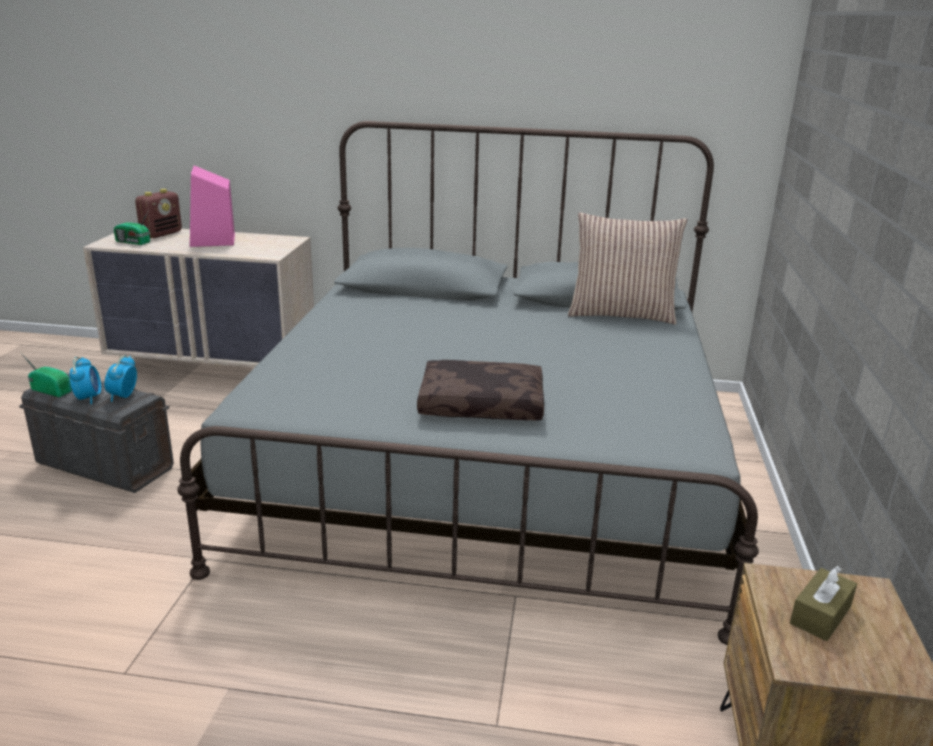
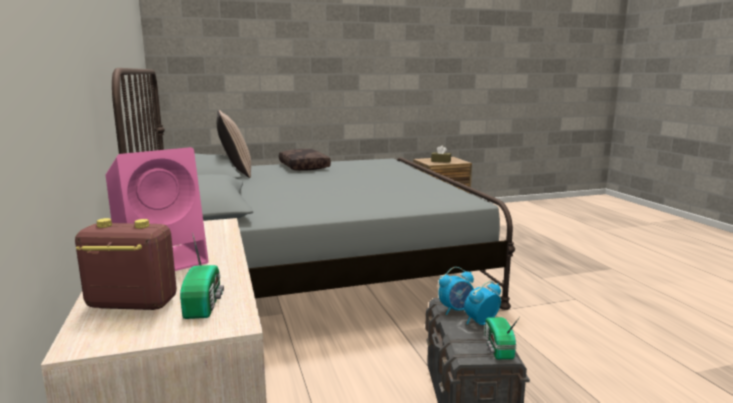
camera: 115 degrees left, 10 degrees down
brown pillow [417,360,544,420] -> brown pillow moved to [279,149,331,171]

